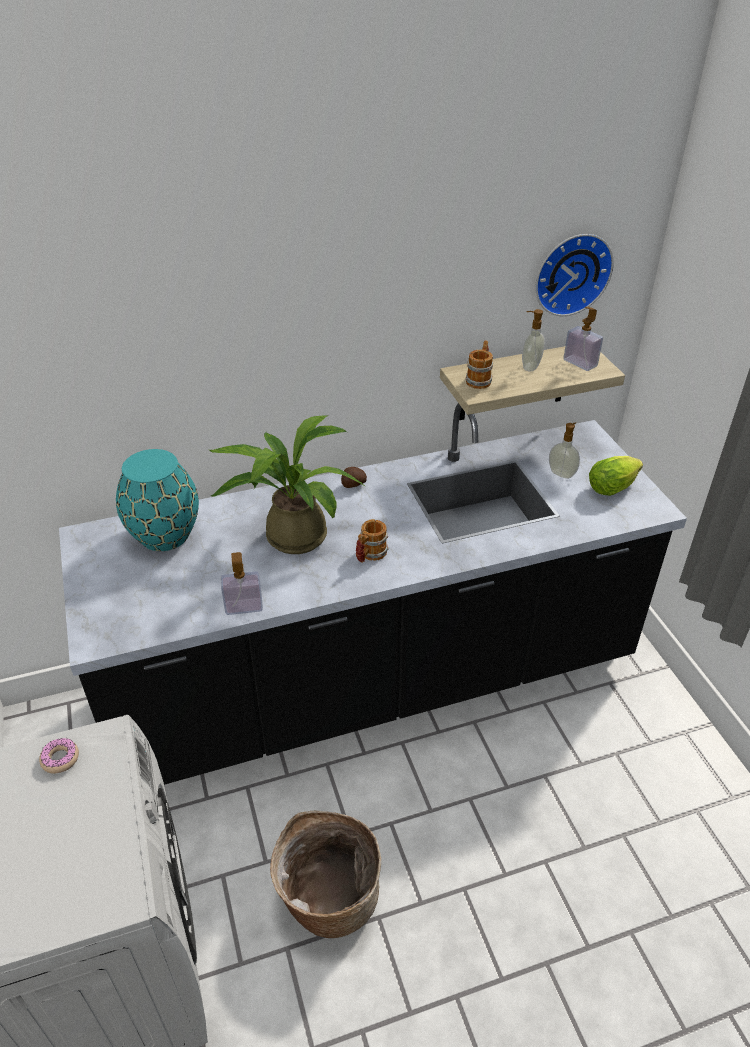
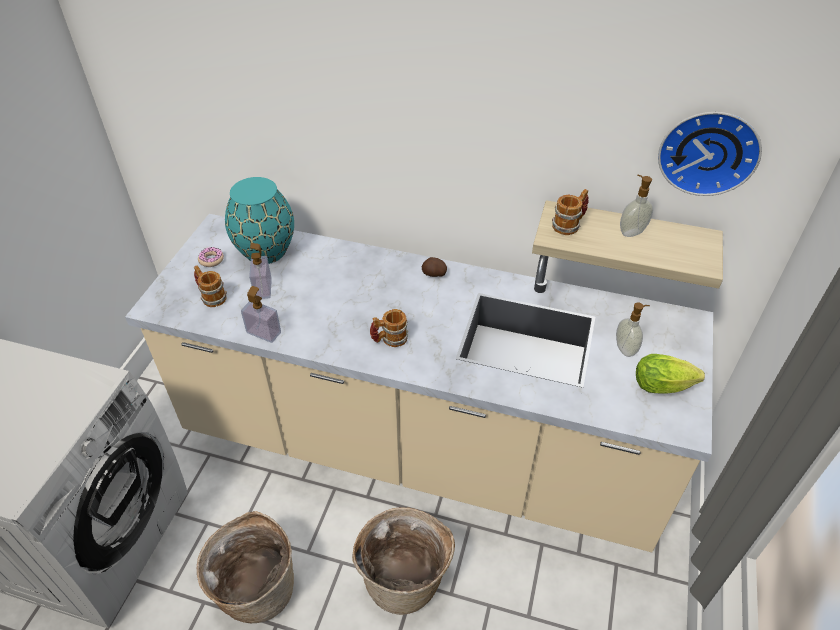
camera: 35 degrees right, 5 degrees up
donut [39,738,79,774] -> donut moved to [198,247,224,267]
black counter [59,403,687,785] -> beige counter [125,214,713,552]
potted plant [209,415,366,554] -> none
soap dispenser [563,307,603,371] -> soap dispenser moved to [249,243,272,299]
none -> mug [194,265,227,307]
none -> basket [352,508,455,615]

